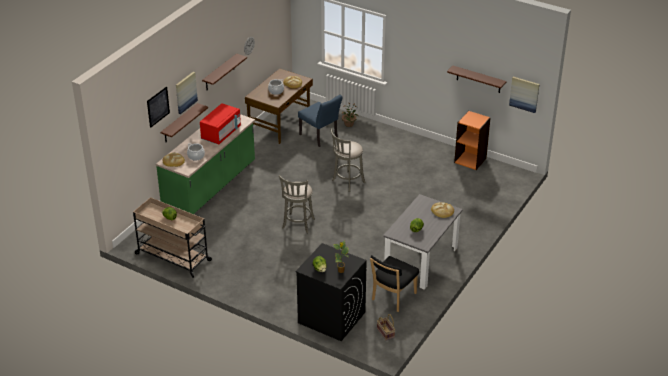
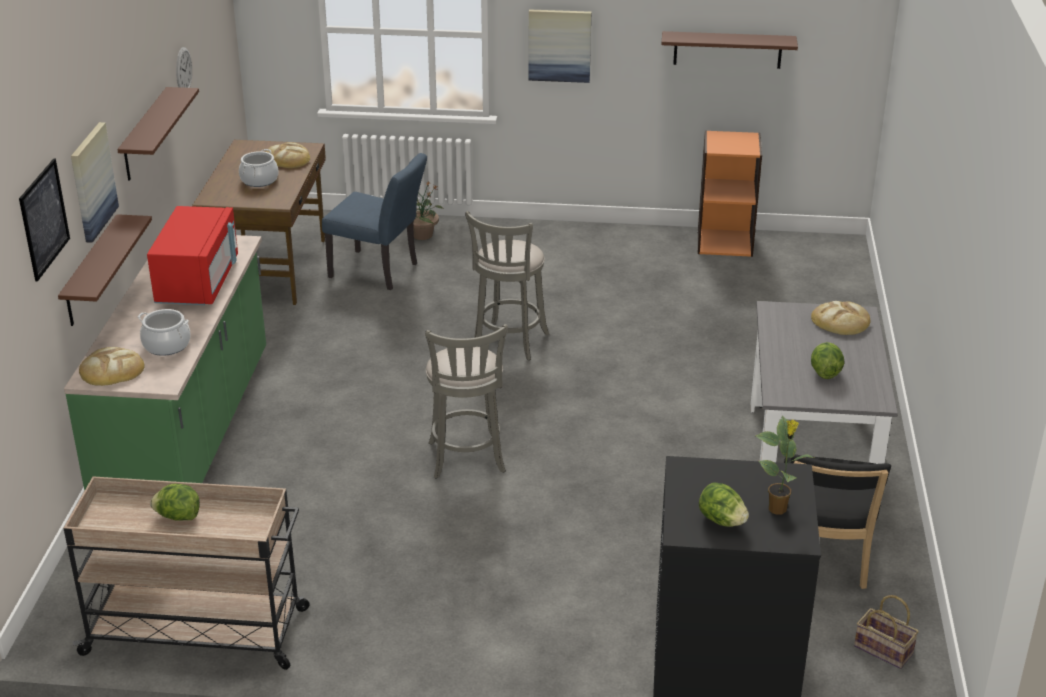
camera: 25 degrees left, 5 degrees down
picture [509,77,540,113] -> picture moved to [529,9,591,83]

